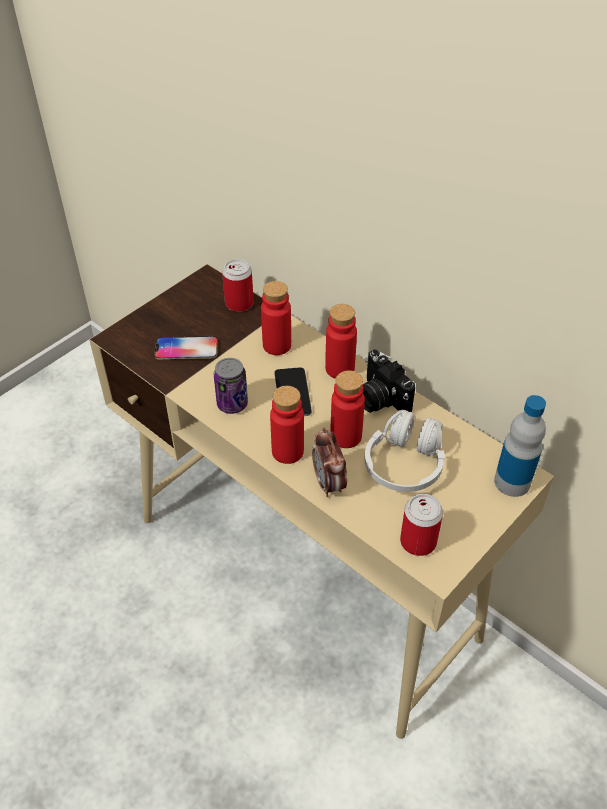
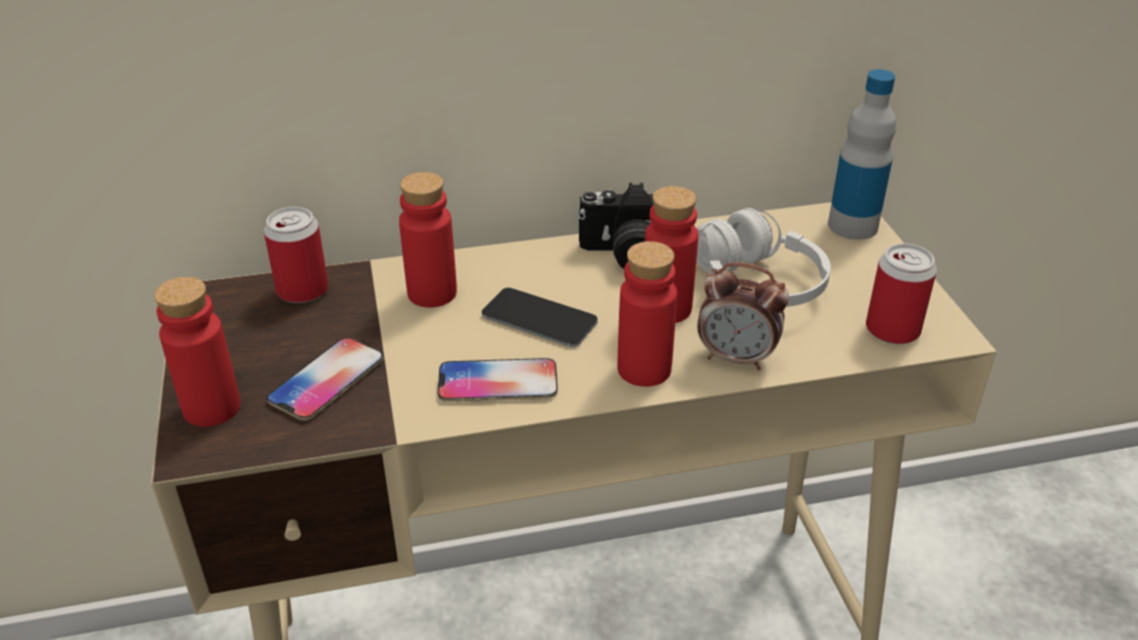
camera: 55 degrees left, 10 degrees down
can [214,358,248,414] -> phone [438,358,558,402]
red bottle [325,304,357,379] -> red bottle moved to [154,277,240,427]

